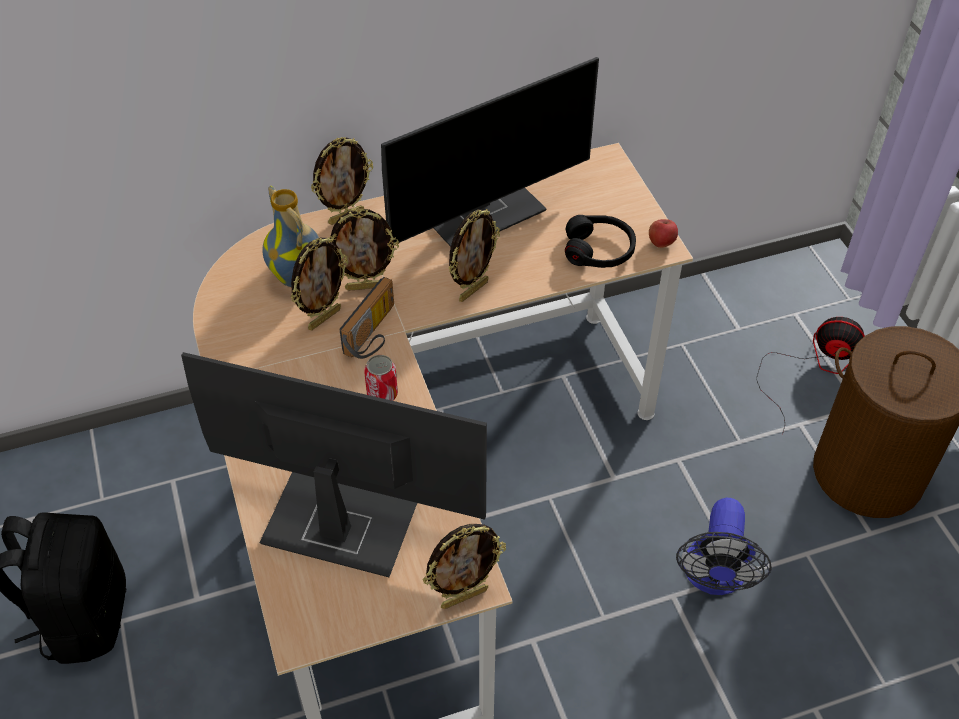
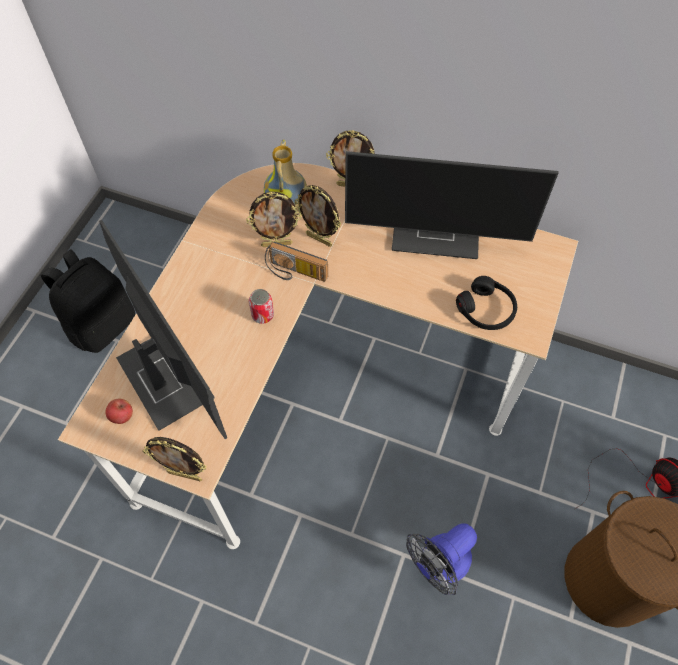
camera: 40 degrees right, 10 degrees up
radio [339,277,394,359] -> radio turned 45 degrees clockwise [265,242,328,282]
picture frame [448,209,500,302] -> none
apple [649,219,678,248] -> apple moved to [105,399,133,424]

